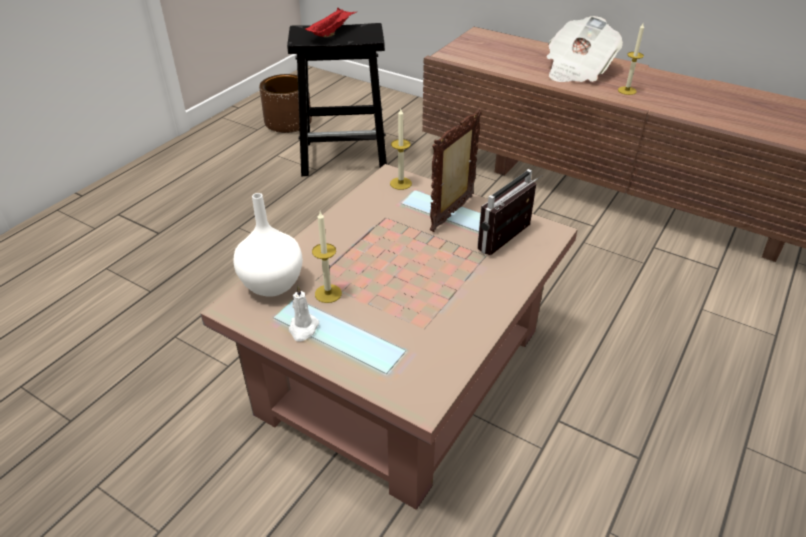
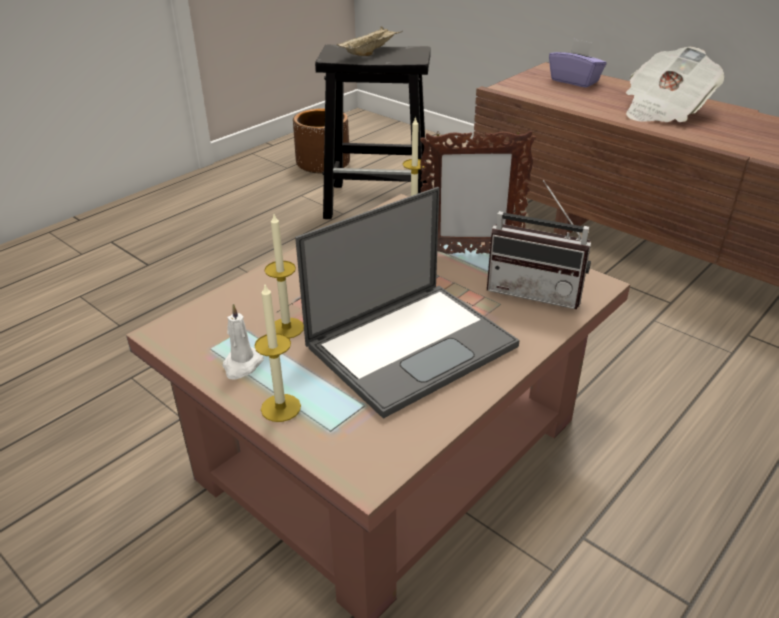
camera: 10 degrees right, 5 degrees down
white vase [233,193,303,297] -> none
red tray [305,7,357,37] -> beige tray [337,26,403,56]
picture frame [430,109,482,232] -> picture frame turned 135 degrees counterclockwise [420,129,536,254]
radio [477,169,543,255] -> radio turned 120 degrees counterclockwise [487,180,591,309]
candle [618,24,644,95] -> candle moved to [255,285,301,422]
none -> laptop [295,187,520,419]
none -> purple tissue box [549,39,607,88]

